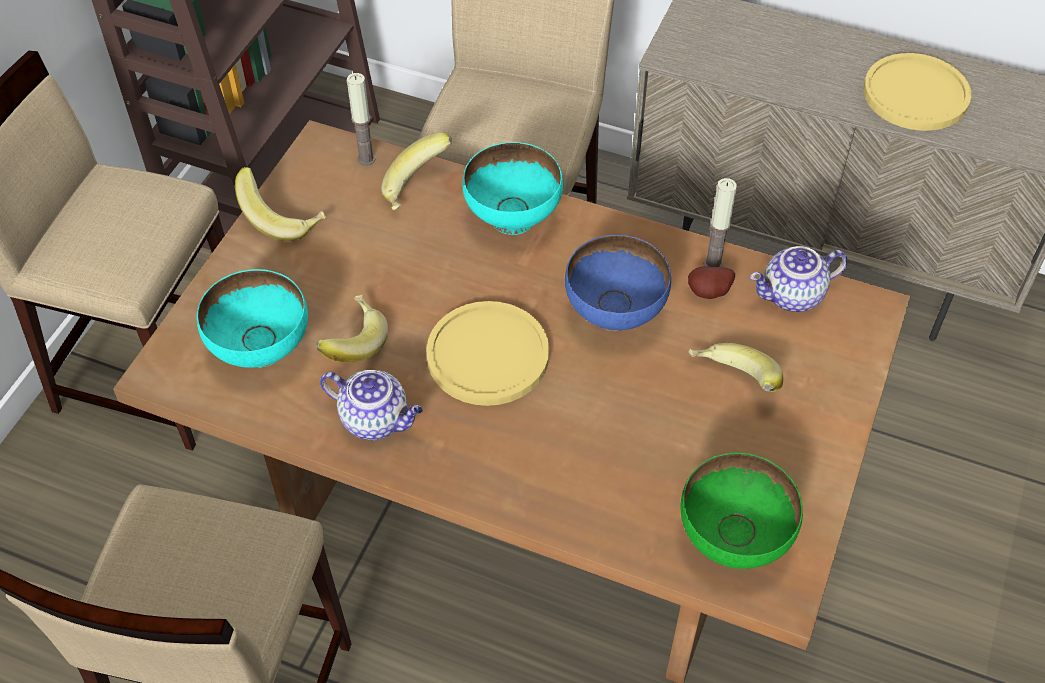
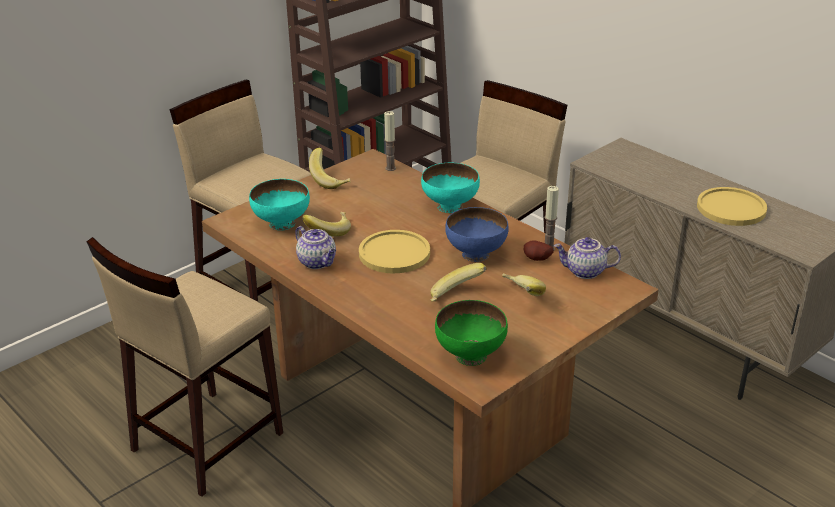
camera: 25 degrees right, 20 degrees down
banana [381,132,452,210] -> banana moved to [430,263,486,302]

